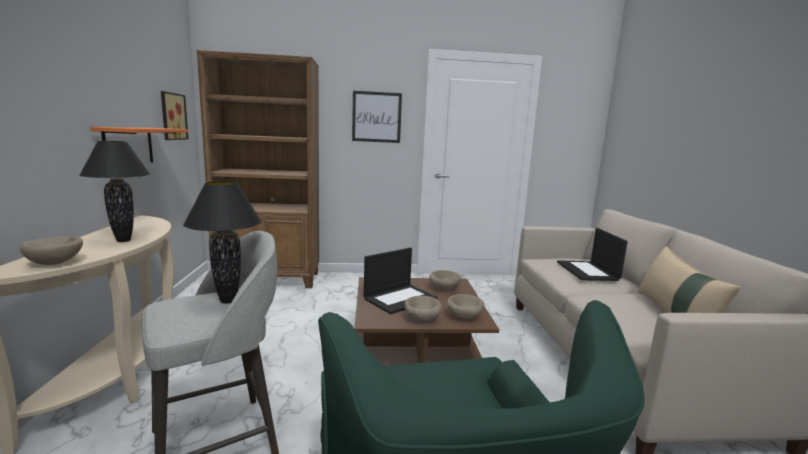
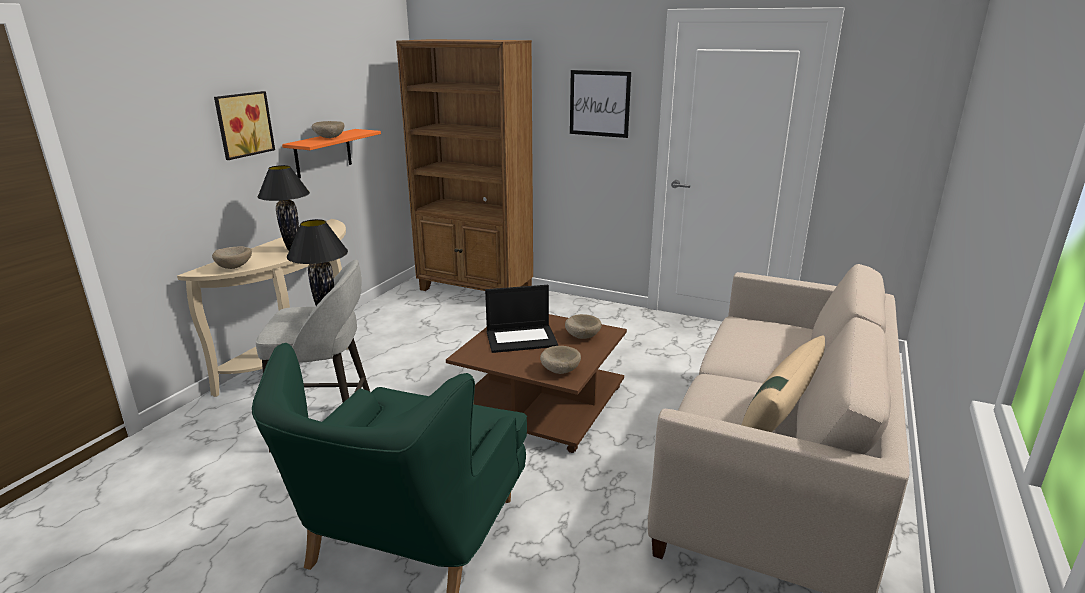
camera: 30 degrees right, 10 degrees up
picture [161,91,188,140] -> picture moved to [214,91,275,160]
beige bowl [404,296,442,321] -> beige bowl moved to [312,121,344,138]
laptop [557,228,628,281] -> none

